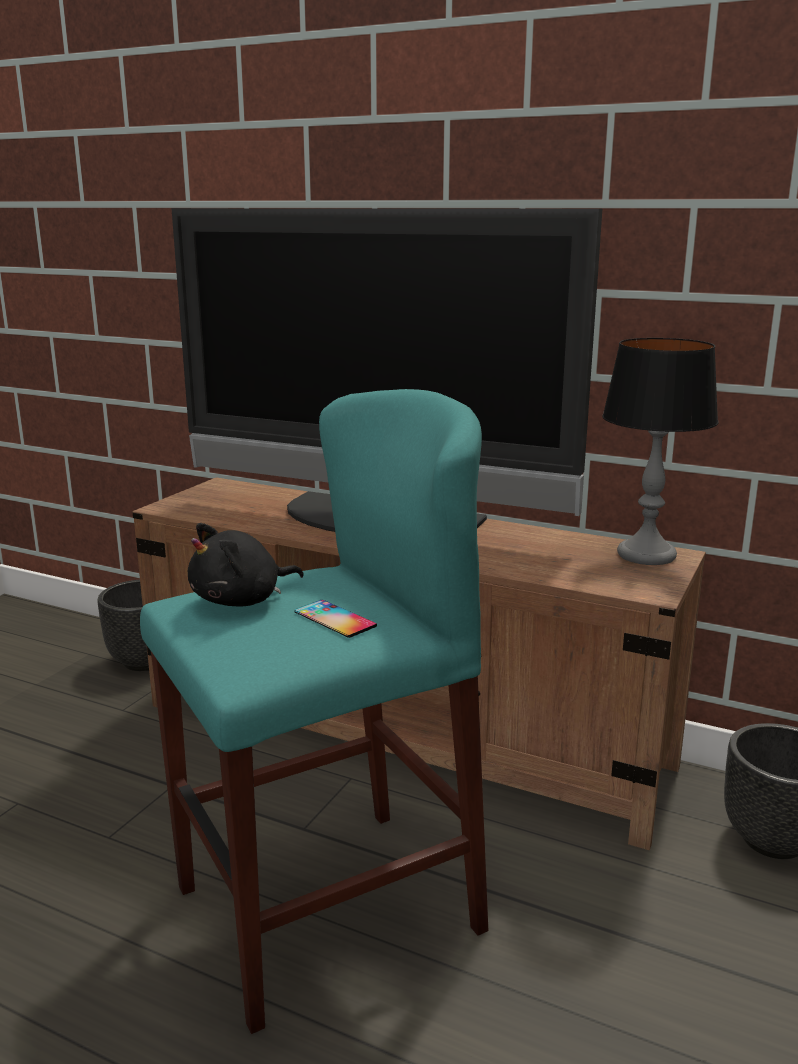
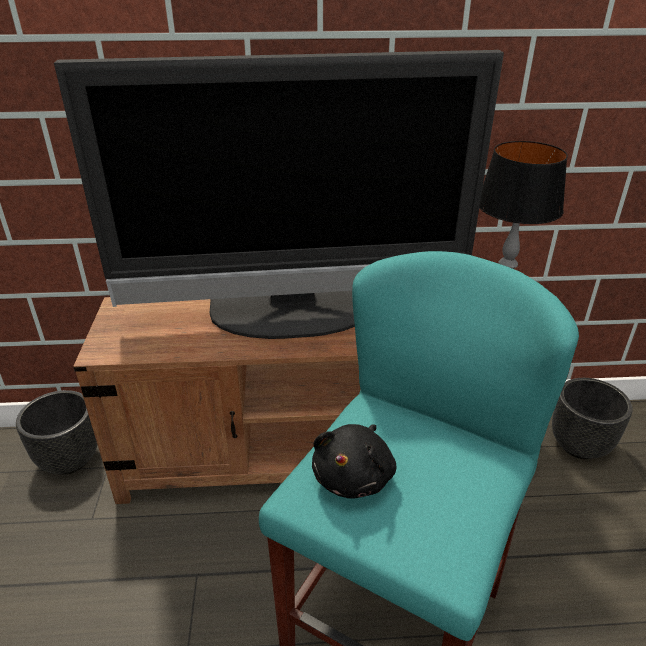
camera: 30 degrees left, 15 degrees up
phone [295,600,377,638] -> none

